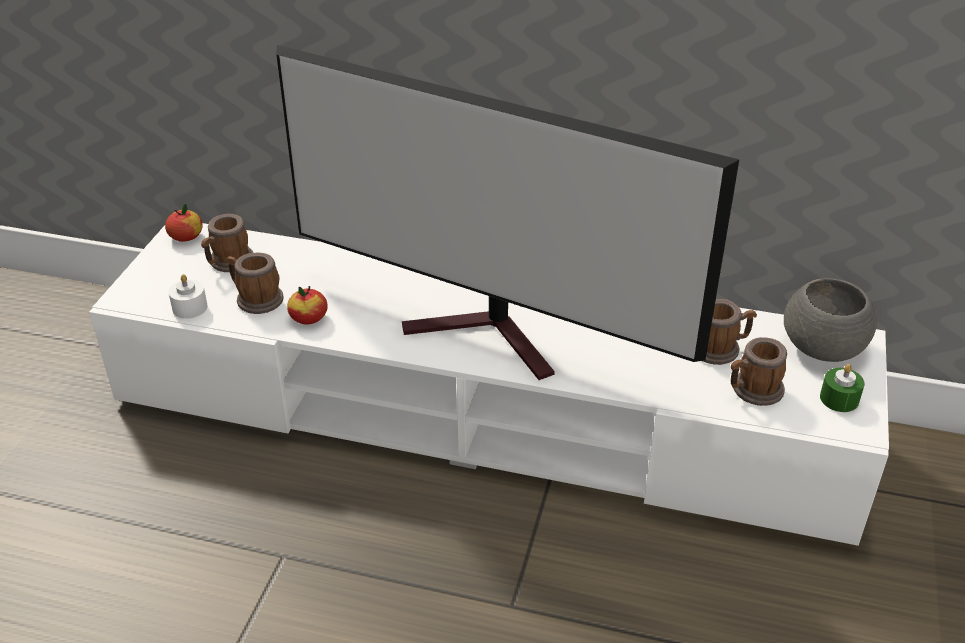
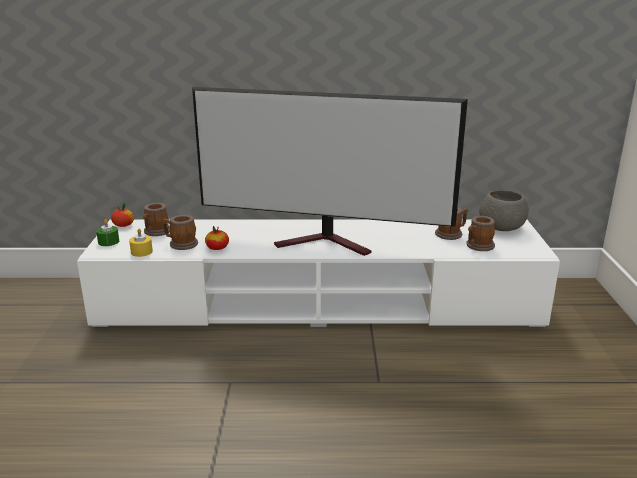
camera: 15 degrees left, 15 degrees down
white candle [168,274,208,319] -> yellow candle [129,229,153,257]
green candle [820,364,865,412] -> green candle moved to [96,219,119,246]

